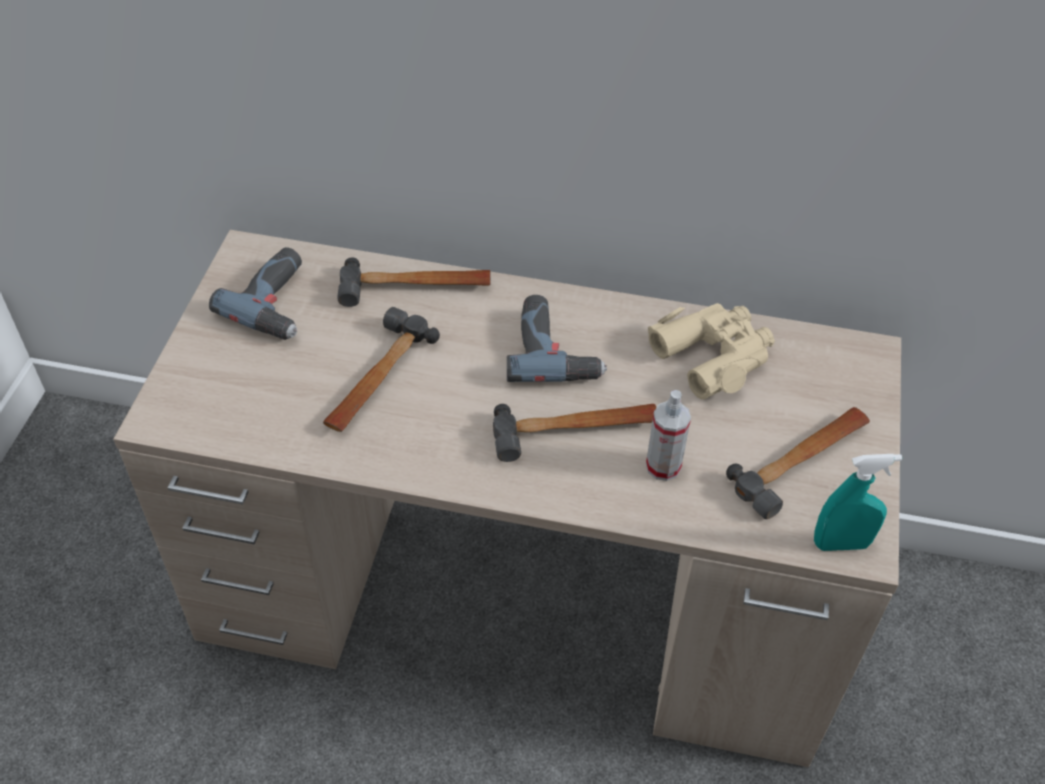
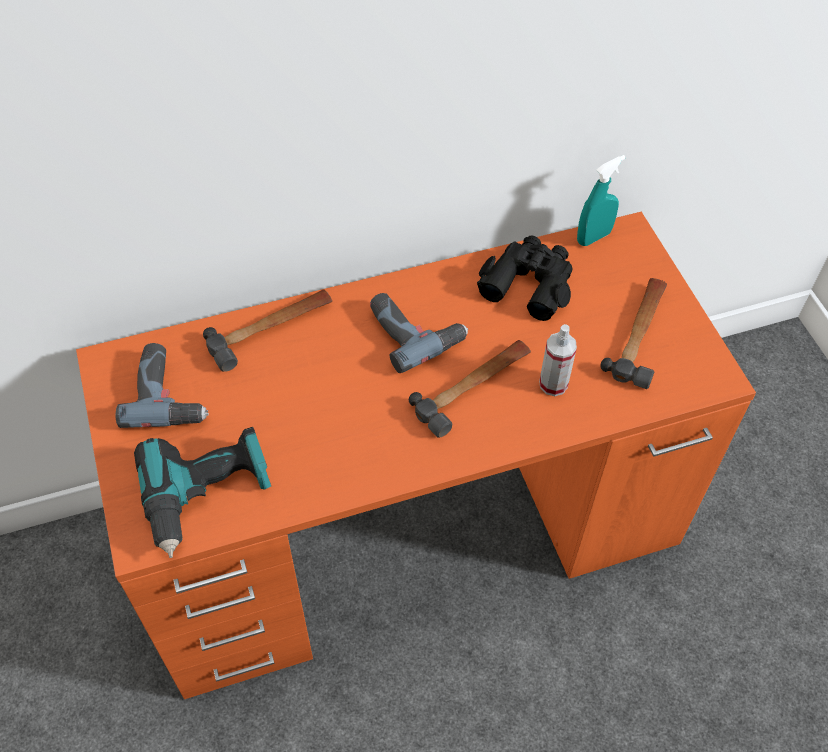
camera: 30 degrees left, 5 degrees up
beige desk [113,230,901,767] -> orange desk [76,212,756,699]
hammer [323,307,440,432] -> none
beige binoculars [648,303,775,400] -> black binoculars [477,235,573,321]
turquoise spray bottle [814,454,902,551] -> turquoise spray bottle moved to [577,155,625,246]
none -> power drill [134,427,271,558]

